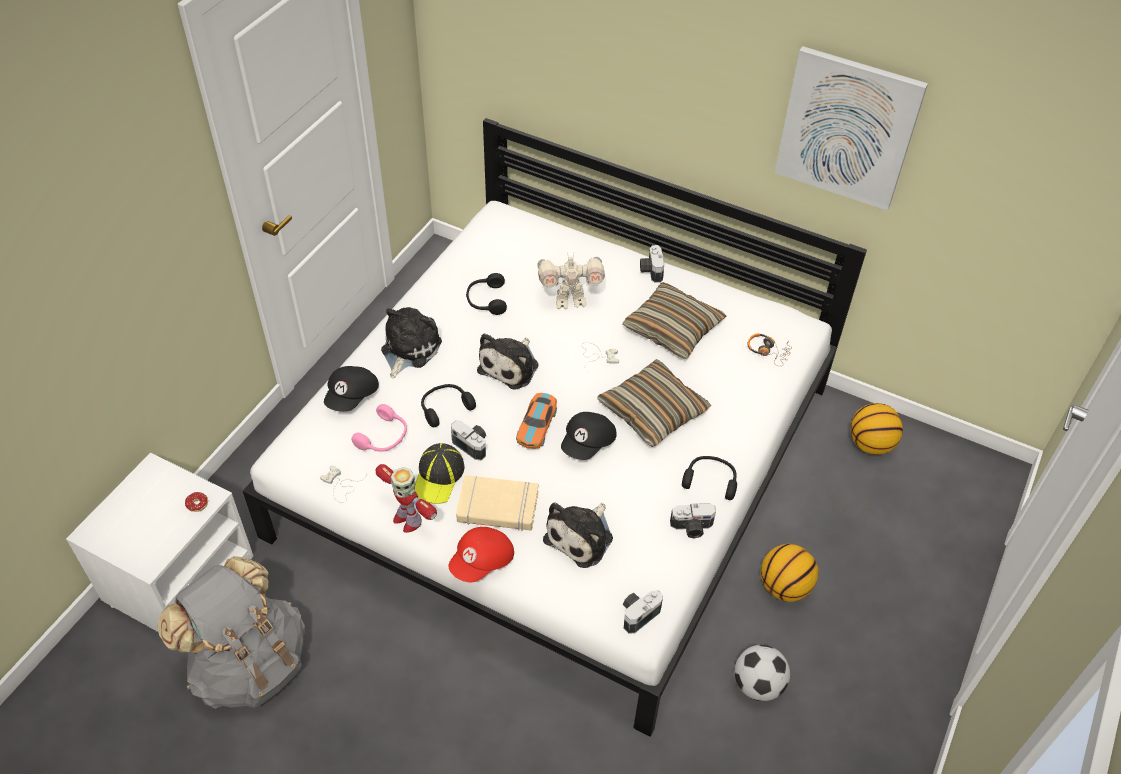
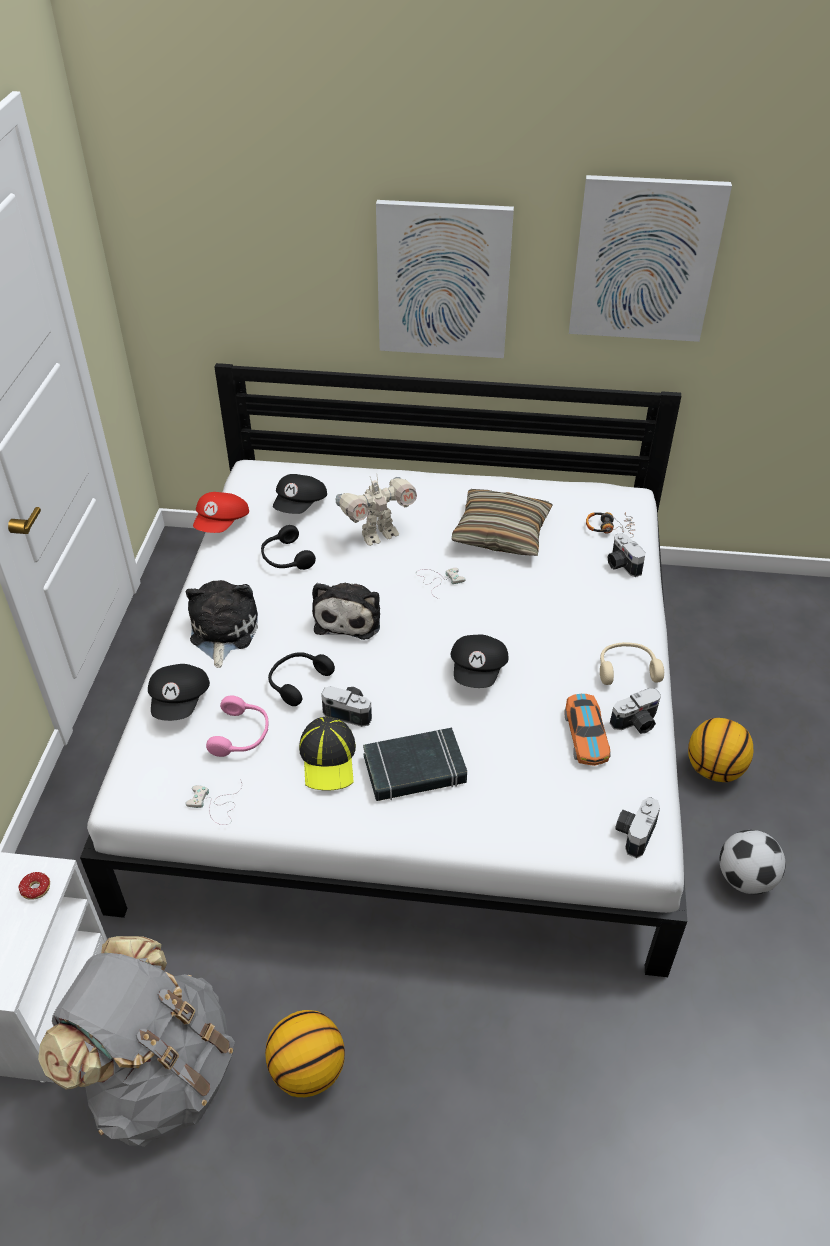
camera: 20 degrees left, 5 degrees down
toy robot [375,464,437,533] -> none
red cap [448,527,514,582] -> red cap moved to [193,492,249,533]
beige book [456,475,538,531] -> black book [363,728,467,801]
toy car [516,393,557,449] -> toy car moved to [565,694,611,766]
plush toy [543,503,613,568] -> none
pillow [597,359,711,447] -> none
camera [640,245,664,283] -> camera moved to [607,533,645,577]
black headphones [682,456,737,500] -> beige headphones [600,642,664,685]
basketball [851,403,903,455] -> basketball moved to [265,1010,345,1097]
none -> black cap [273,474,327,514]
none -> picture [376,200,514,358]

